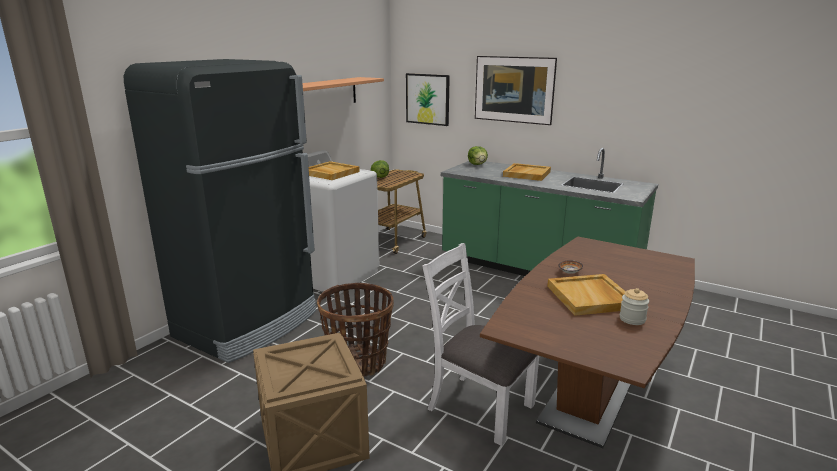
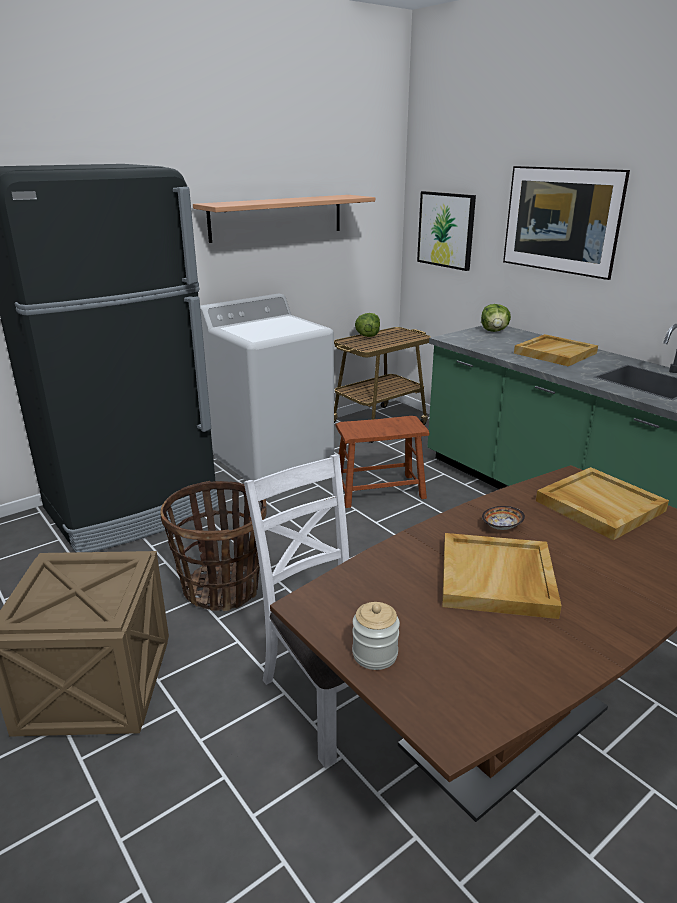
camera: 20 degrees right, 5 degrees up
beige tray [309,161,360,180] -> beige tray moved to [536,467,669,540]
jar [620,288,649,325] -> jar moved to [352,602,400,670]
none -> brown stool [336,416,429,508]

